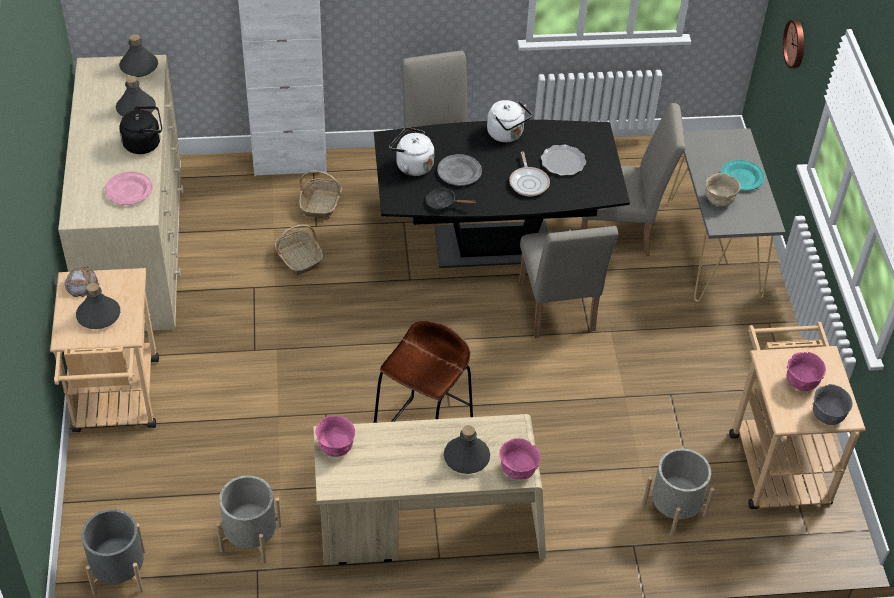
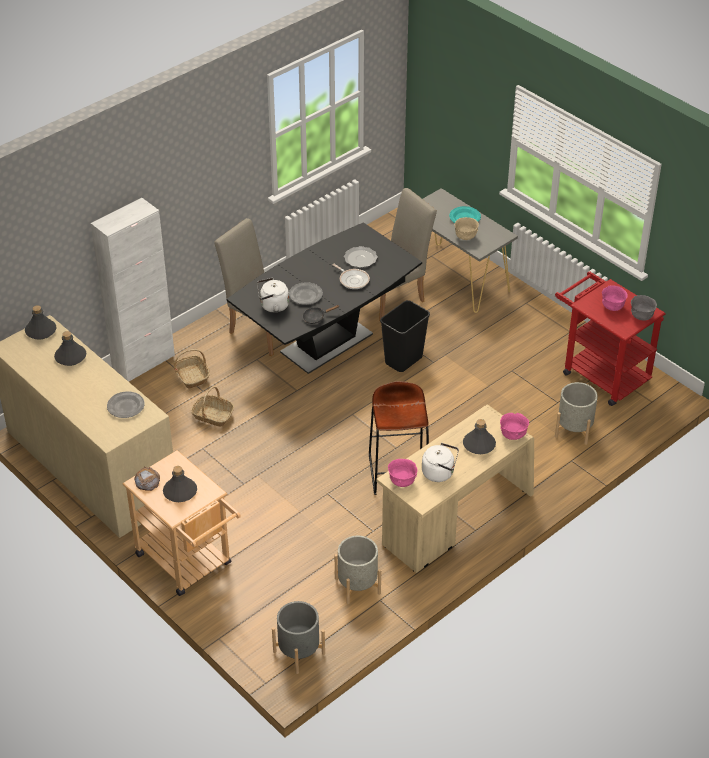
camera: 35 degrees left, 5 degrees down
pink plate [105,172,153,205] -> grey plate [107,391,145,418]
black kettle [119,106,162,154] -> none
white kettle [487,100,532,142] -> white kettle moved to [422,443,459,482]
beige chair [519,226,618,338] -> black trash can [380,300,430,372]
beige cart [729,322,866,509] -> red cart [555,271,666,406]
wall clock [783,20,804,69] -> none

